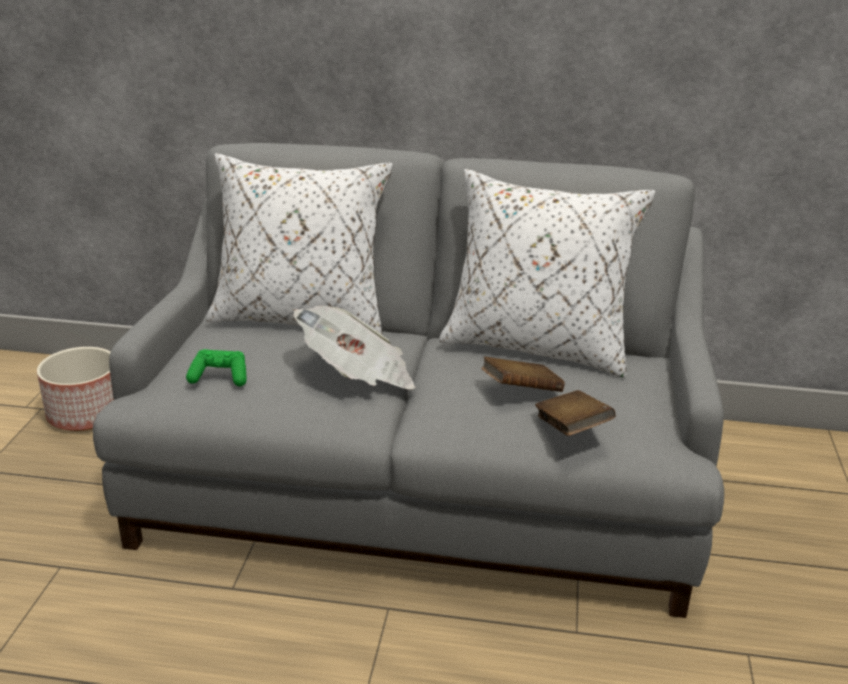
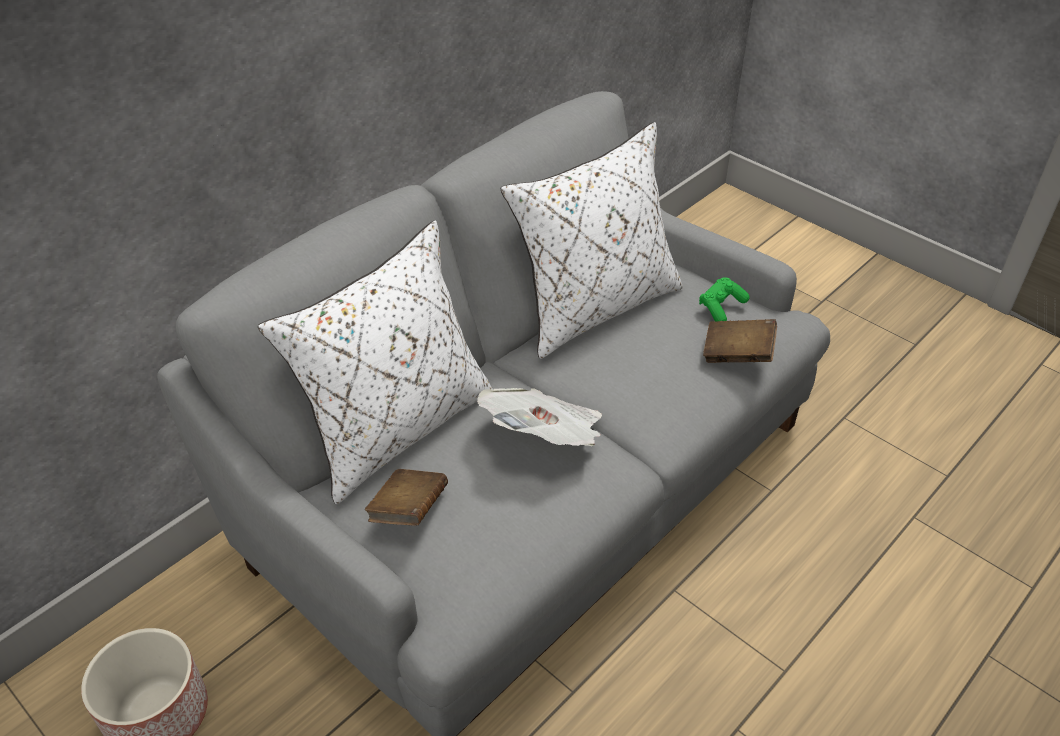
camera: 55 degrees left, 15 degrees up
green game controller [186,349,247,386] -> green game controller moved to [699,277,750,321]
brown book [481,356,565,392] -> brown book moved to [365,469,448,526]

